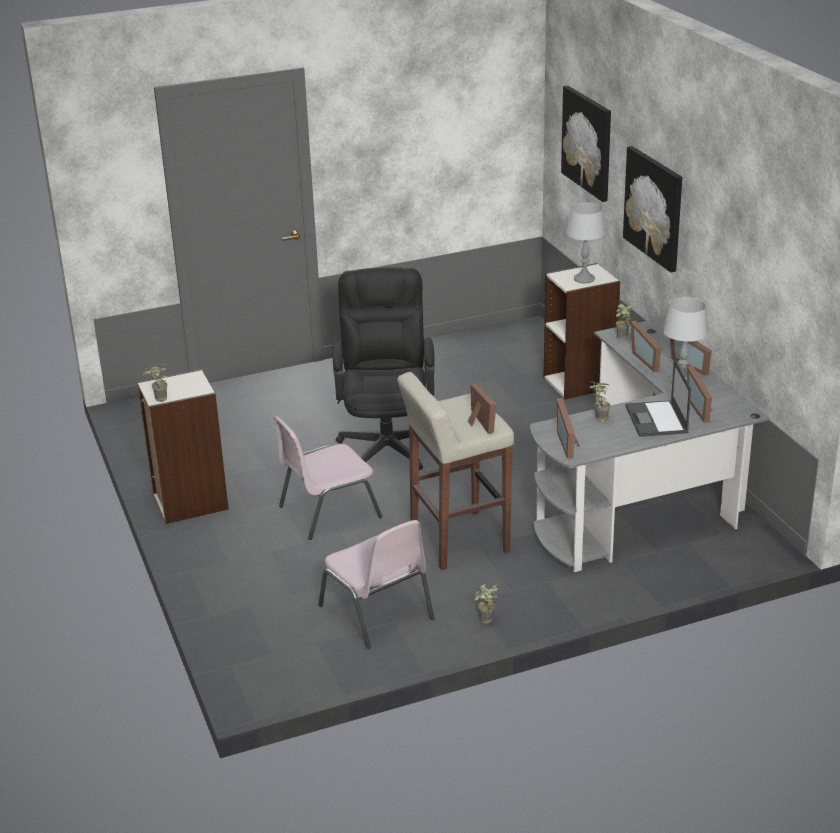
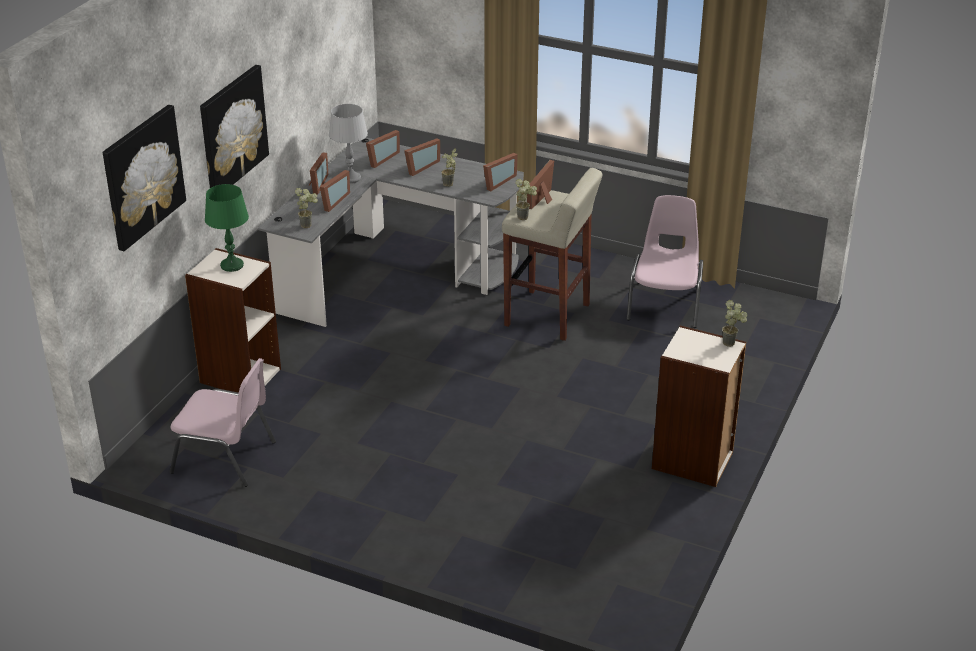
camera: 135 degrees left, 5 degrees up
pink chair [273,416,383,540] -> pink chair moved to [169,358,276,487]
black office chair [333,267,435,470] -> none
potted plant [474,583,499,624] -> potted plant moved to [515,179,537,220]
grey table lamp [566,202,606,283] -> green table lamp [205,184,249,272]
laptop [626,359,691,437] -> picture frame [404,138,440,176]

